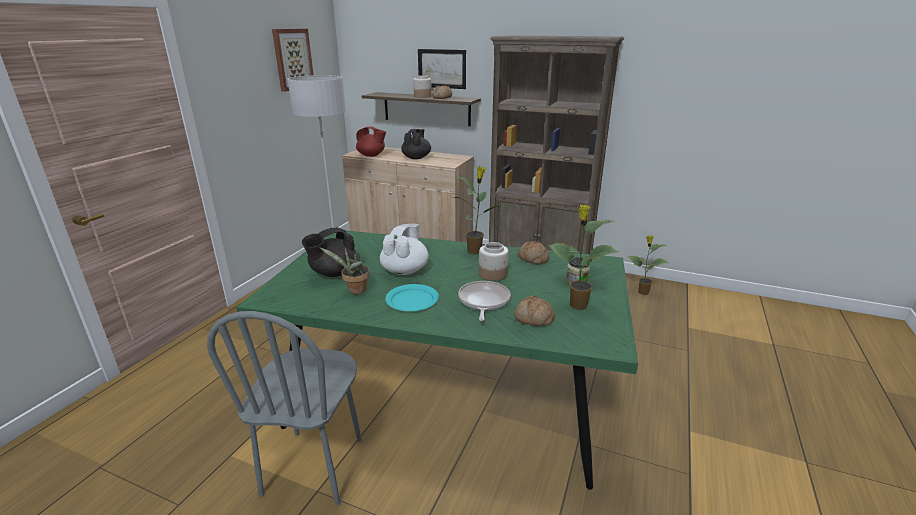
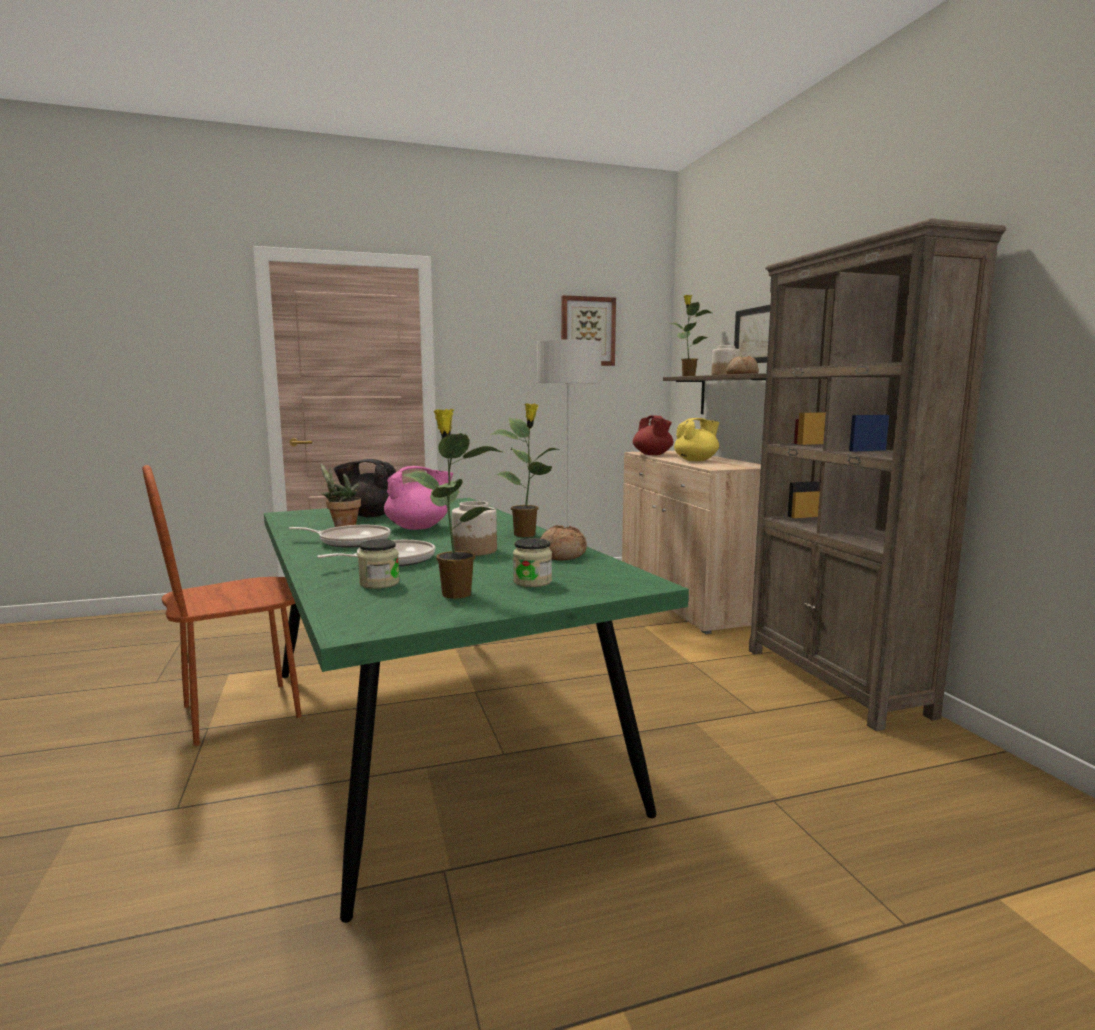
camera: 50 degrees right, 15 degrees down
grey chair [207,311,362,505] -> brown chair [142,465,302,746]
white teapot [380,224,429,275] -> pink teapot [384,466,453,530]
turquoise plate [385,284,439,311] -> frying pan [289,525,390,548]
black teapot [401,129,431,159] -> yellow teapot [674,418,719,461]
bread [514,295,555,326] -> jar [358,539,400,589]
potted plant [628,235,669,295] -> potted plant moved to [669,295,712,376]

